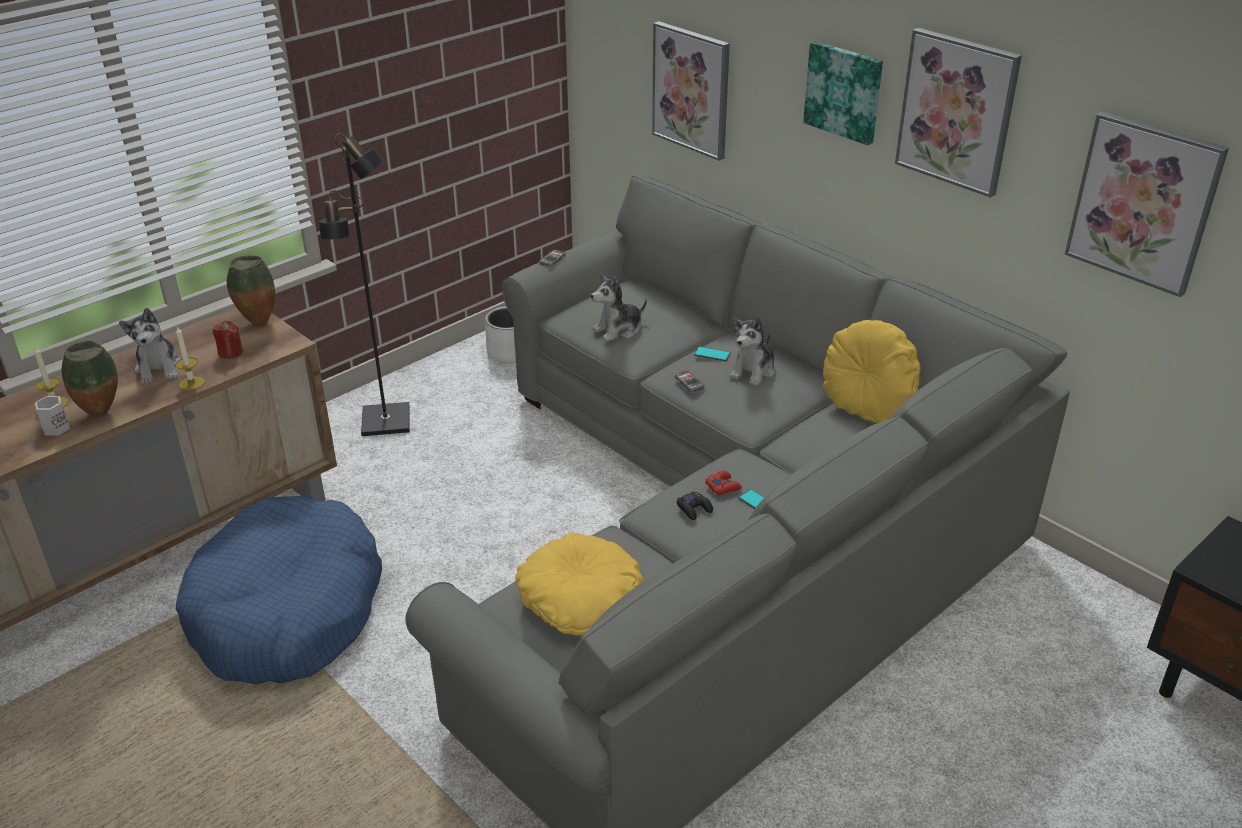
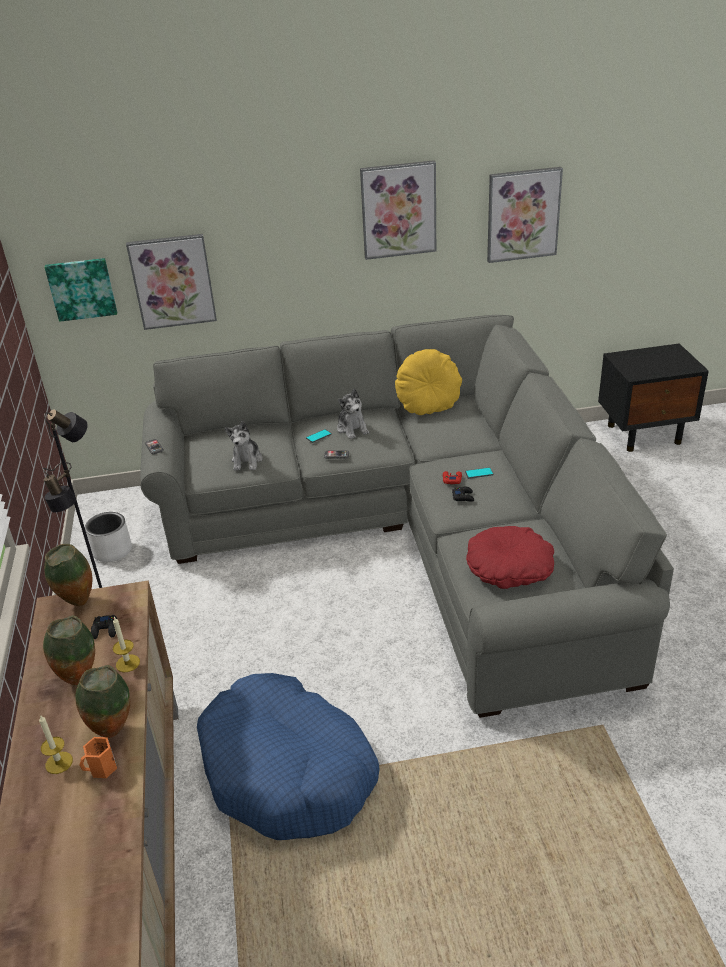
camera: 55 degrees left, 0 degrees up
white mug [35,396,70,436] -> orange mug [79,737,117,778]
plush toy [119,308,181,384] -> vase [43,615,95,685]
red candle [213,321,243,359] -> black game controller [91,615,117,639]
yellow pillow [515,532,644,636] -> red pillow [466,526,554,589]
picture [803,41,883,145] -> picture moved to [45,258,117,322]

